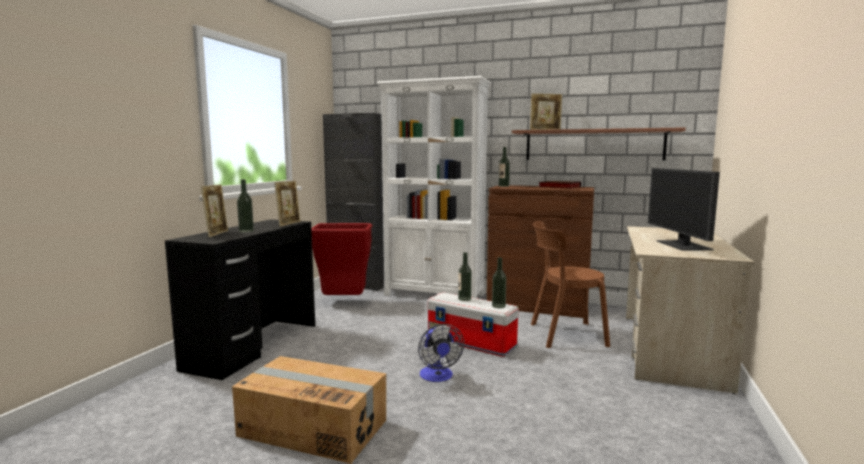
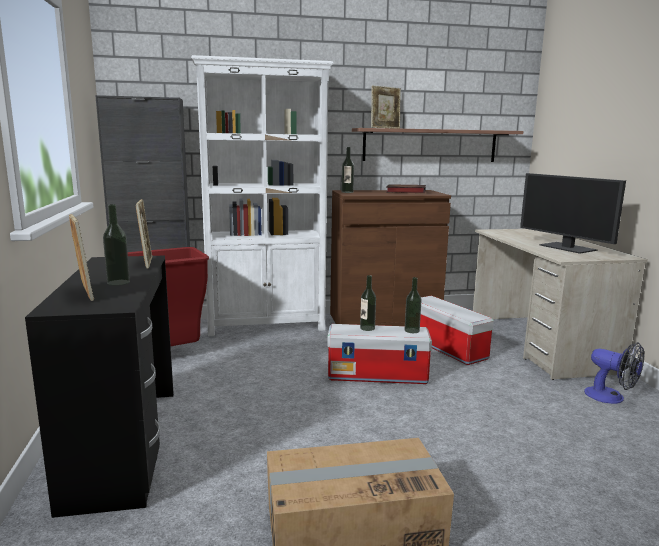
camera: 30 degrees left, 5 degrees up
fan [418,324,464,382] -> fan moved to [584,342,644,404]
brown chair [531,221,610,348] -> storage box [420,296,494,365]

